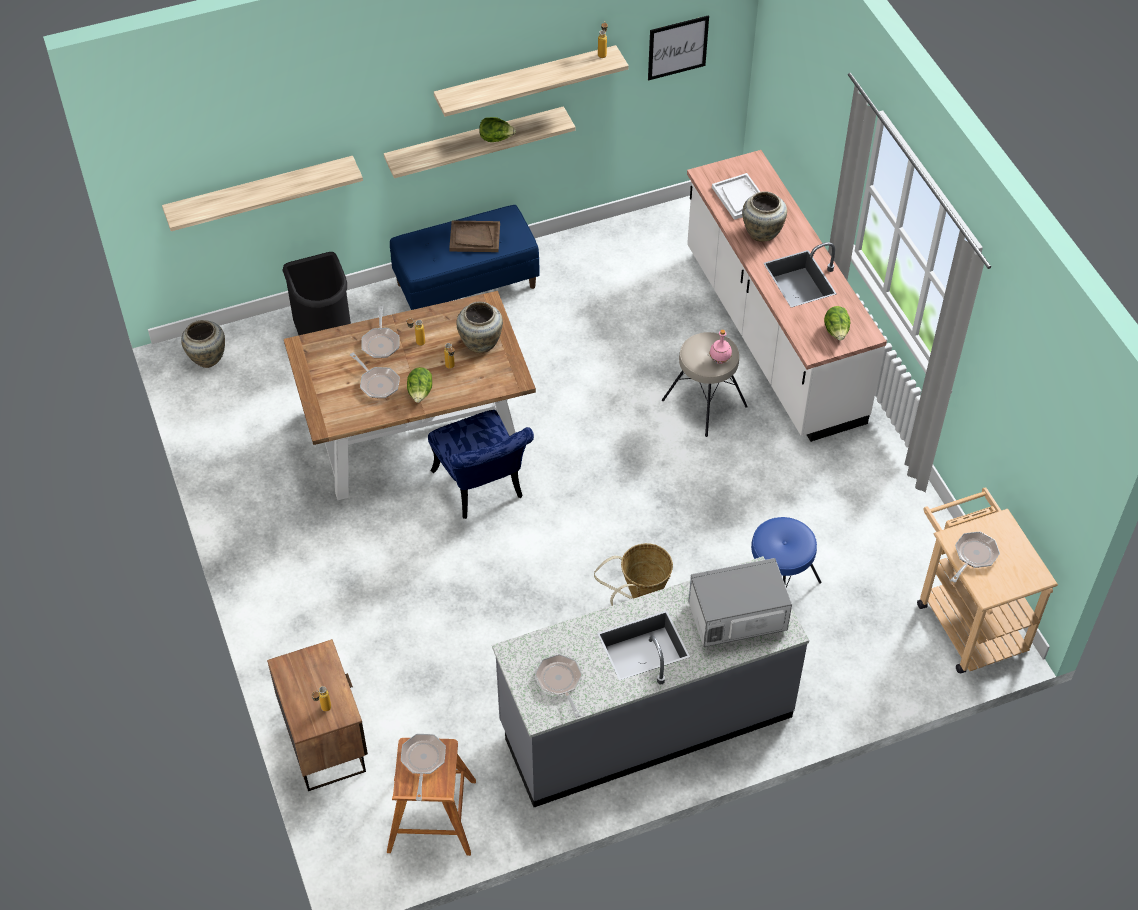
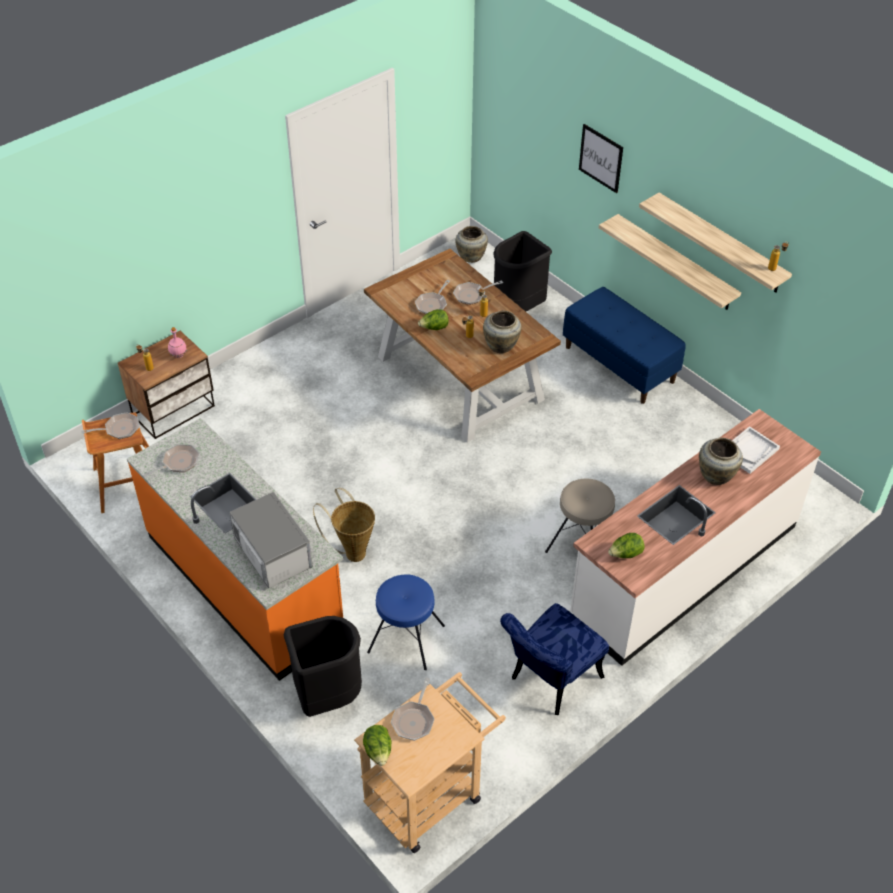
camera: 70 degrees right, 5 degrees down
shelf [162,156,363,231] -> none
blue chair [428,410,534,519] -> blue chair moved to [500,603,609,715]
brown tray [449,221,500,252] -> none
lettuce [479,117,516,142] -> lettuce moved to [363,725,392,766]
grey counter [492,556,809,807] -> orange counter [127,418,343,681]
picture [648,16,709,80] -> picture moved to [579,124,623,193]
pink bottle [710,330,732,364] -> pink bottle moved to [168,327,187,358]
frying pan [951,532,1000,583] -> frying pan turned 90 degrees clockwise [391,677,435,741]
none -> black trash can [284,616,362,717]

